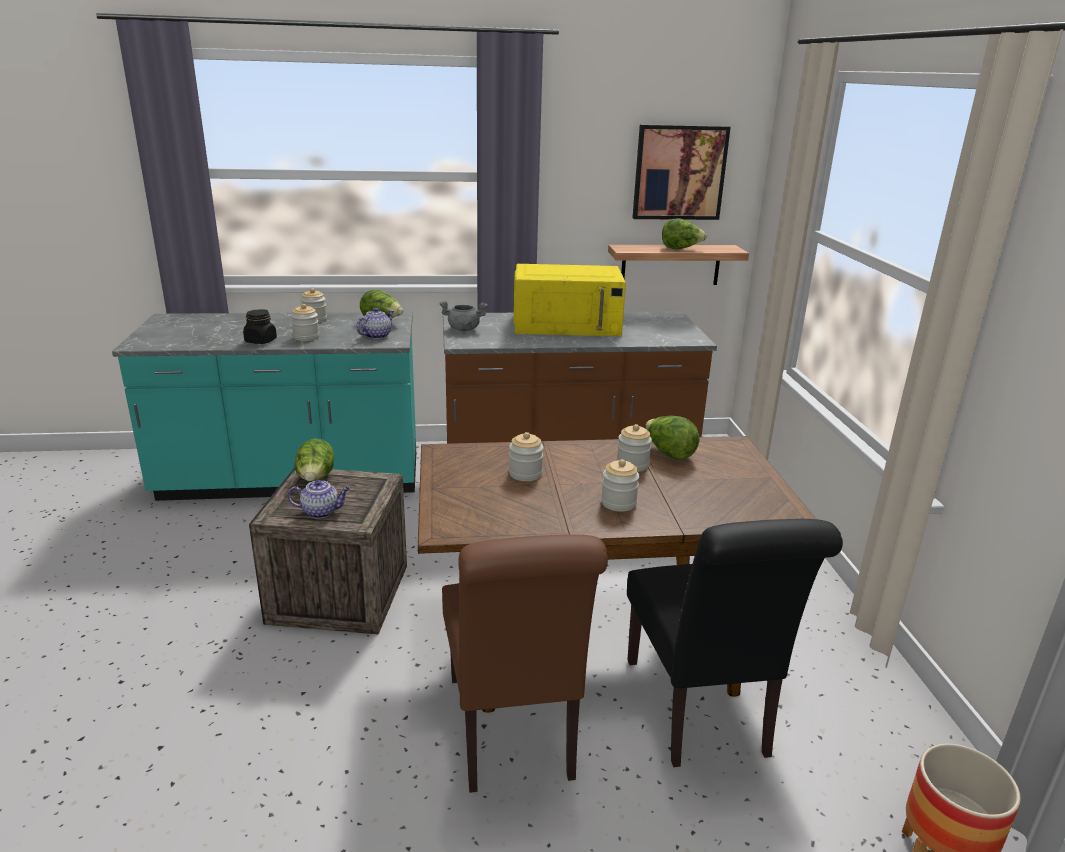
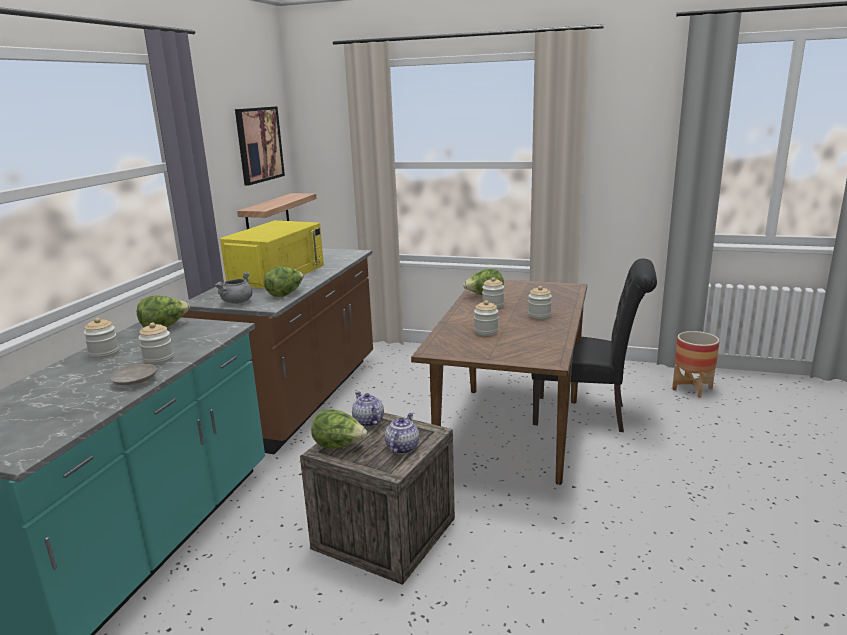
camera: 65 degrees left, 5 degrees down
black jar [243,309,277,344] -> beige plate [110,364,157,385]
teapot [356,308,394,339] -> teapot moved to [352,391,384,427]
brown chair [442,534,608,793] -> none
lettuce [662,219,707,249] -> lettuce moved to [264,266,304,297]

